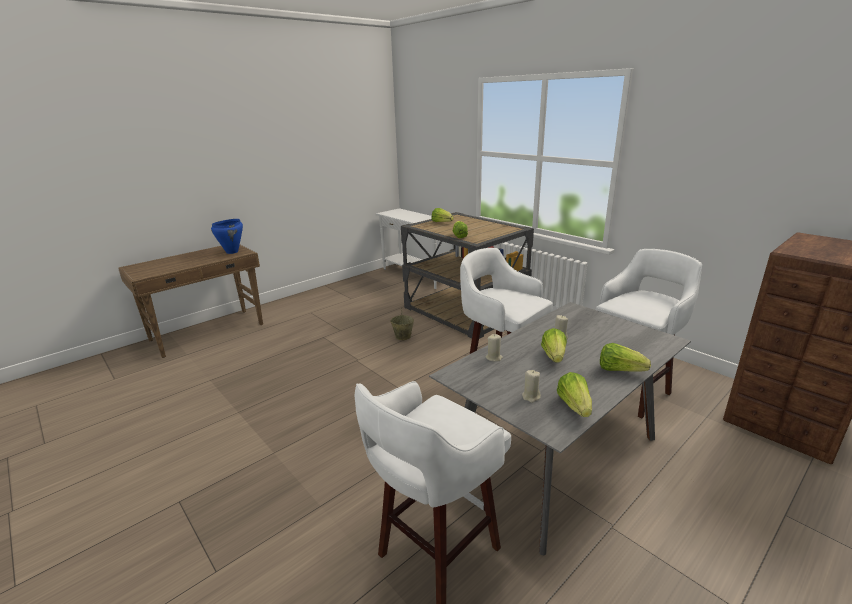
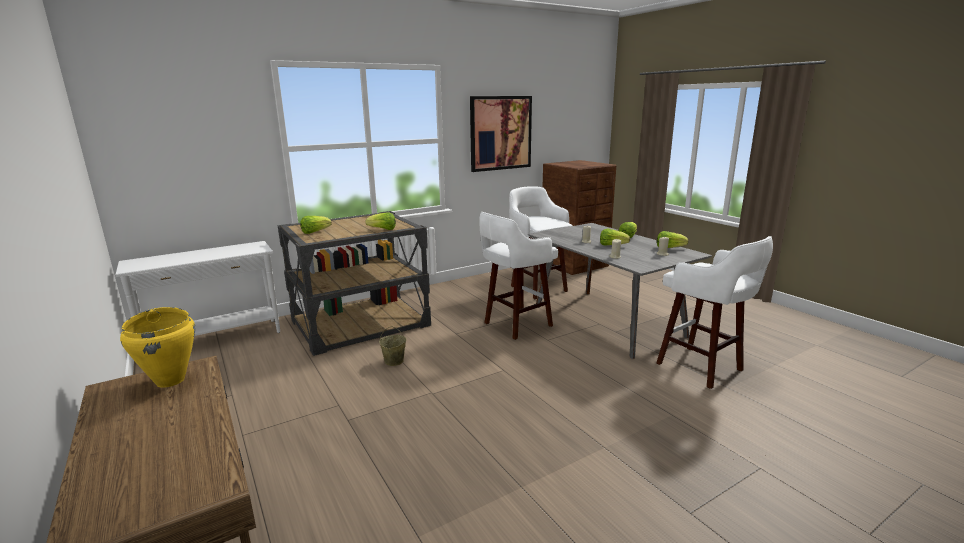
camera: 80 degrees left, 5 degrees down
blue cooking pot [211,219,243,254] -> yellow cooking pot [120,307,195,388]
none -> picture [470,96,532,172]

